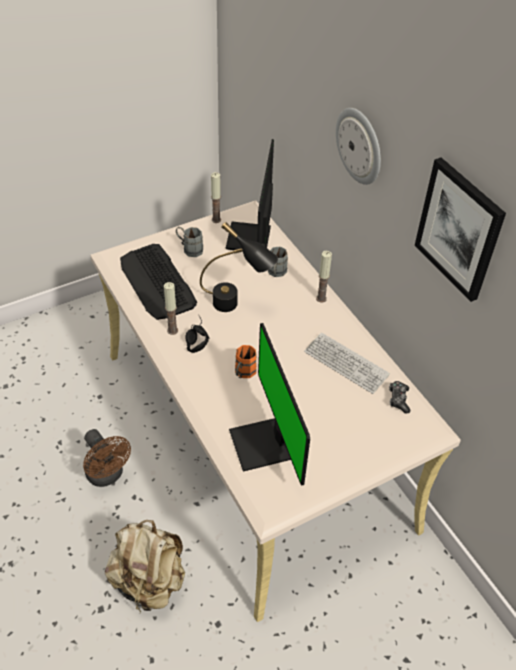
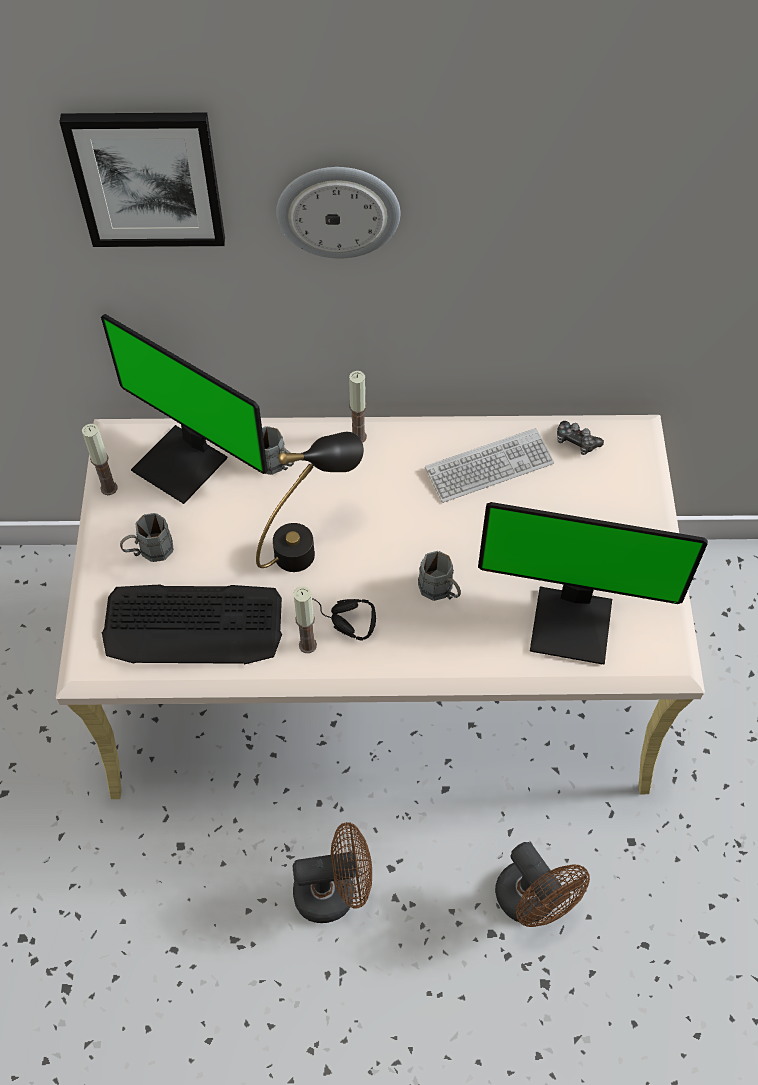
camera: 60 degrees left, 10 degrees up
beige backpack [105,520,185,613] -> brown fan [495,842,590,927]
orange mug [235,345,257,379] -> grey mug [418,551,461,601]
picture [414,158,506,302] -> picture moved to [60,113,225,247]

